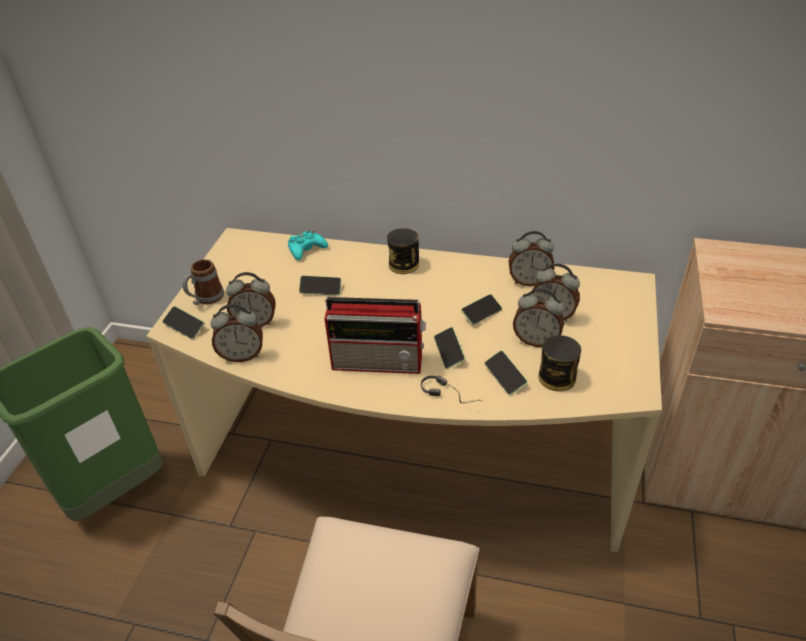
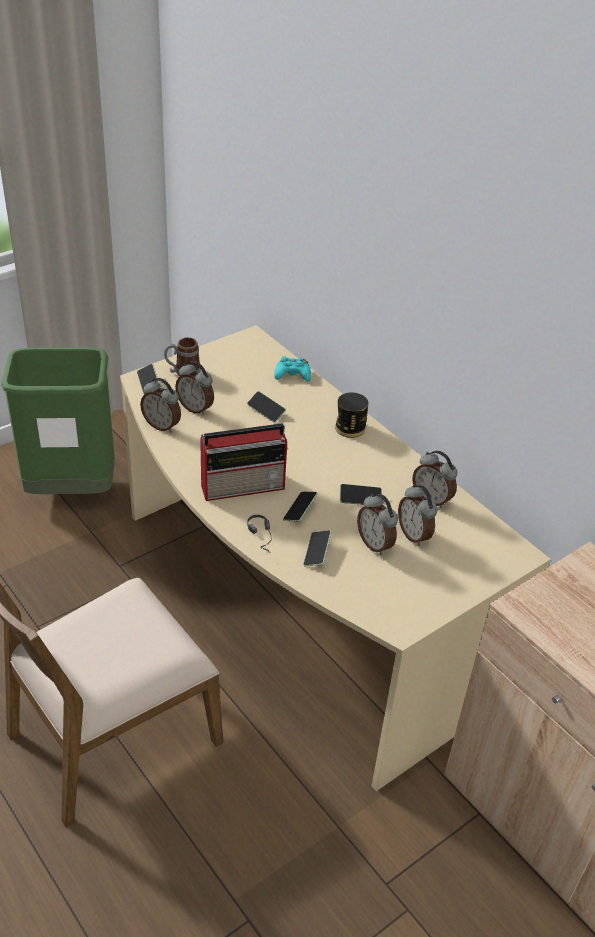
camera: 35 degrees right, 0 degrees up
radio [324,297,426,374] -> radio turned 60 degrees counterclockwise [200,423,288,501]
can [538,335,581,391] -> none

